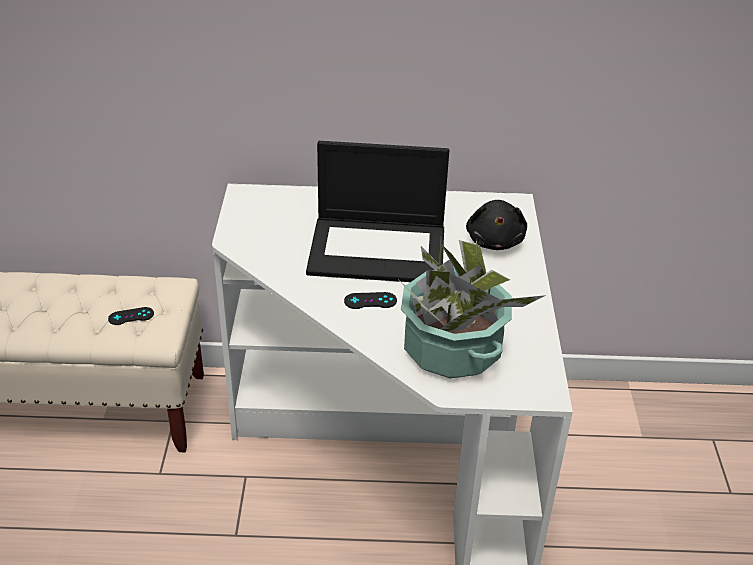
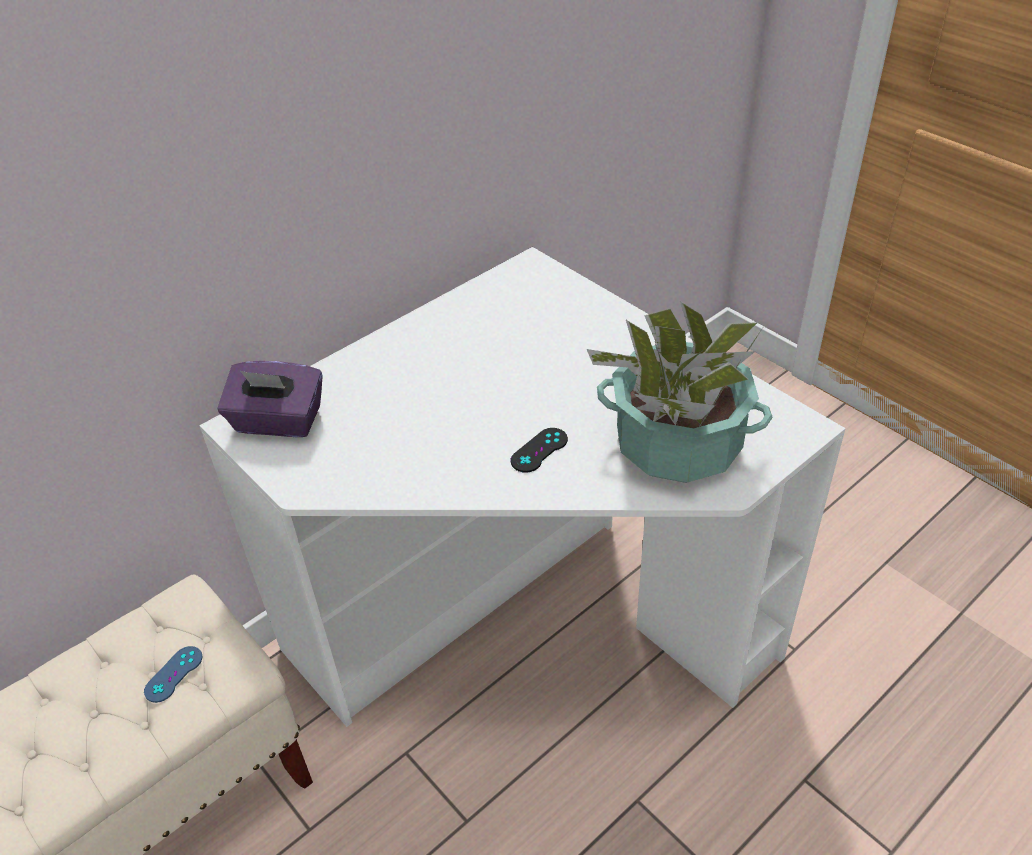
camera: 40 degrees left, 5 degrees up
black game controller [108,307,154,325] -> blue game controller [144,646,202,703]
laptop [306,141,449,282] -> none
black plush toy [466,200,527,250] -> none
none -> purple tissue box [218,361,323,437]

